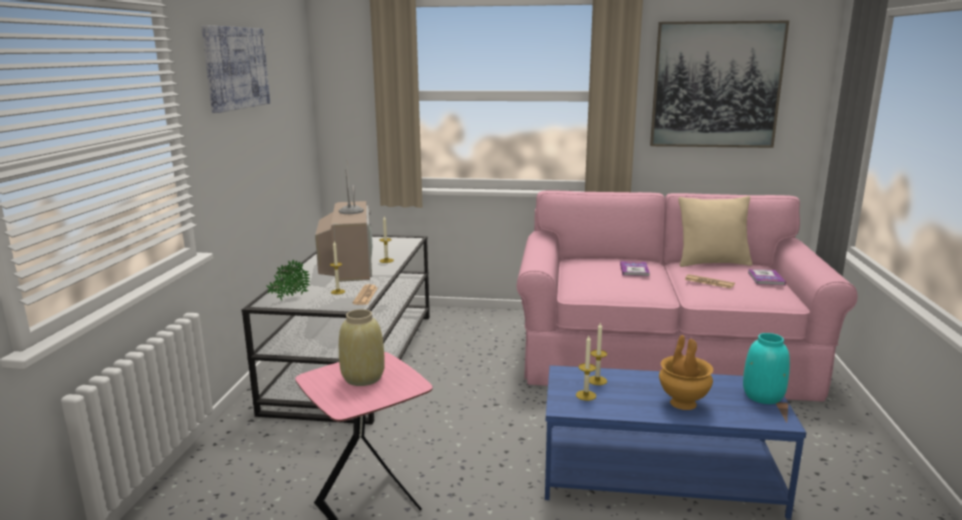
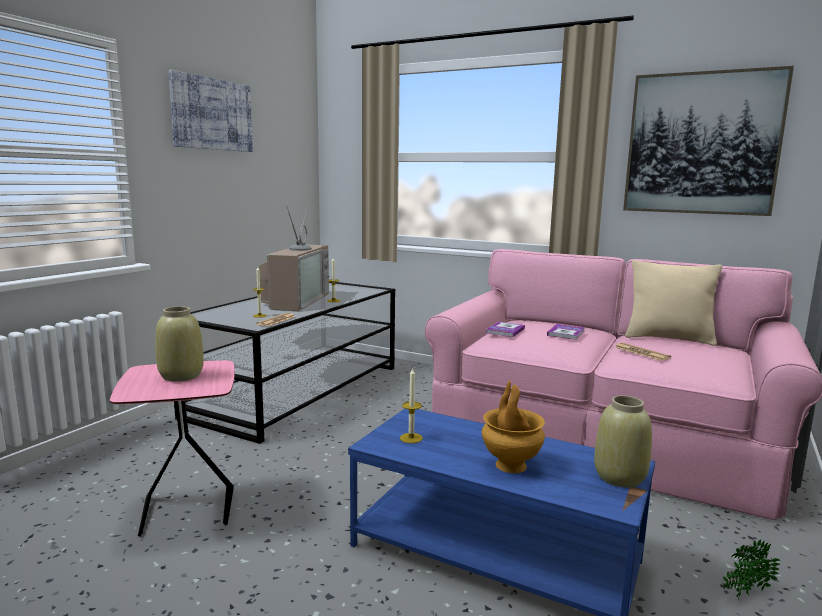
camera: 20 degrees right, 5 degrees down
potted plant [266,259,310,300] -> potted plant moved to [723,540,781,601]
candle [589,322,607,385] -> none
turquoise vase [743,333,790,404] -> beige vase [594,395,652,488]
book [748,269,786,285] -> book moved to [486,322,525,337]

